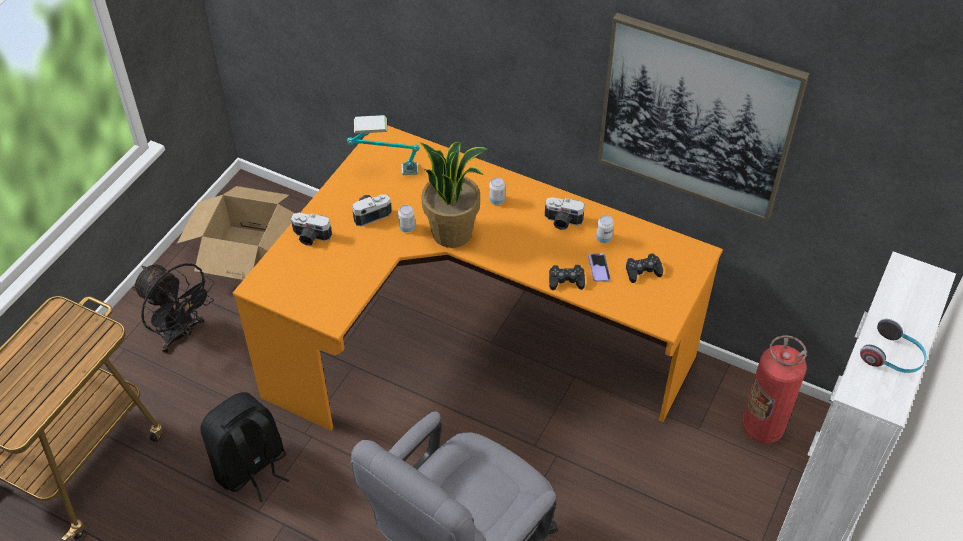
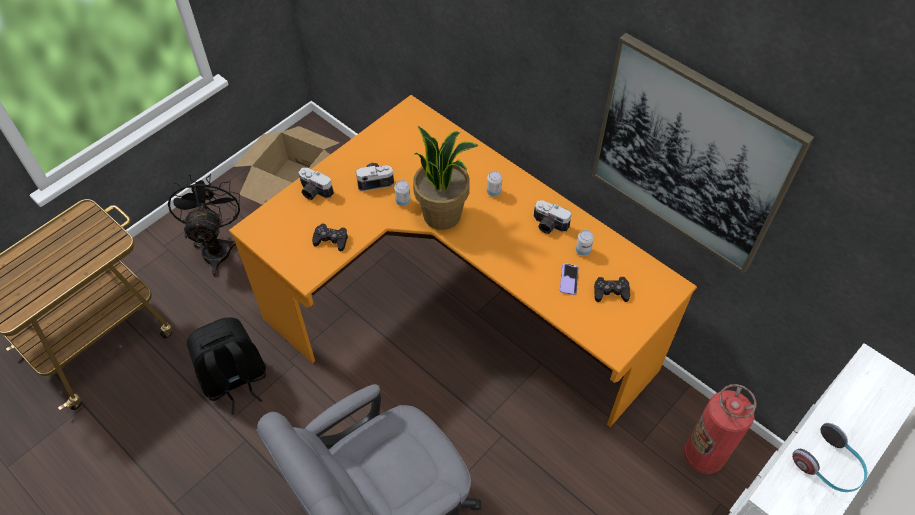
camera: 15 degrees right, 5 degrees up
black fan [132,263,214,353] -> black fan turned 150 degrees counterclockwise [168,174,240,276]
table lamp [347,115,419,175] -> none
black game controller [549,265,585,290] -> black game controller moved to [312,223,348,252]

